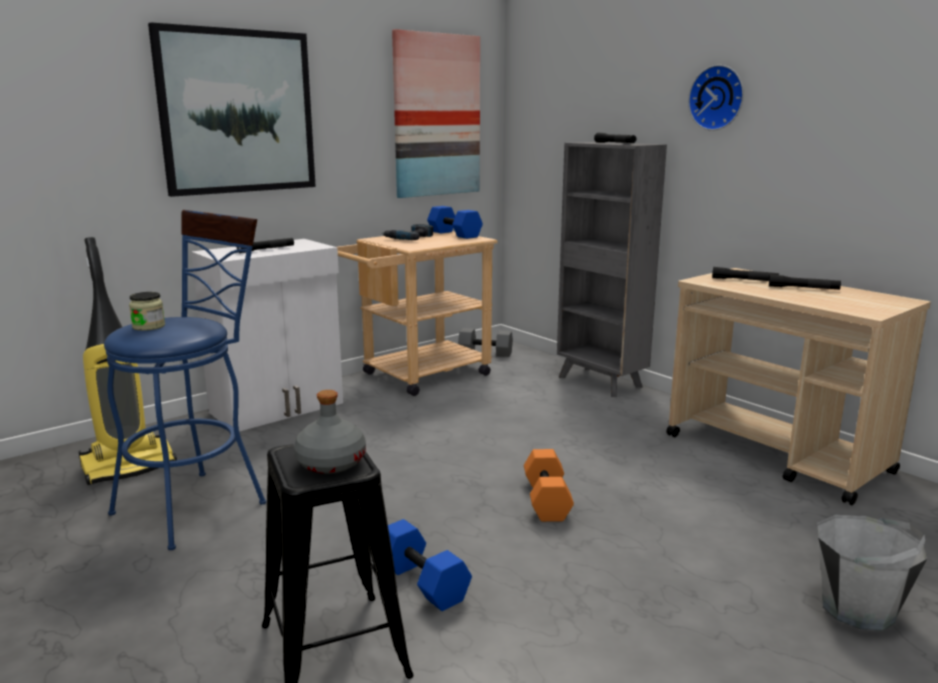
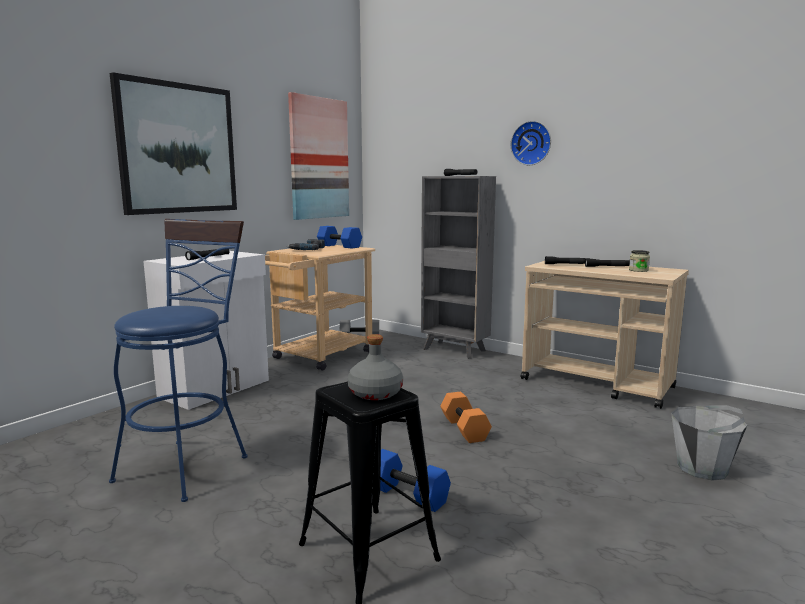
camera: 15 degrees left, 5 degrees down
vacuum cleaner [79,237,177,485] -> none
jar [129,292,165,331] -> jar moved to [629,250,650,272]

